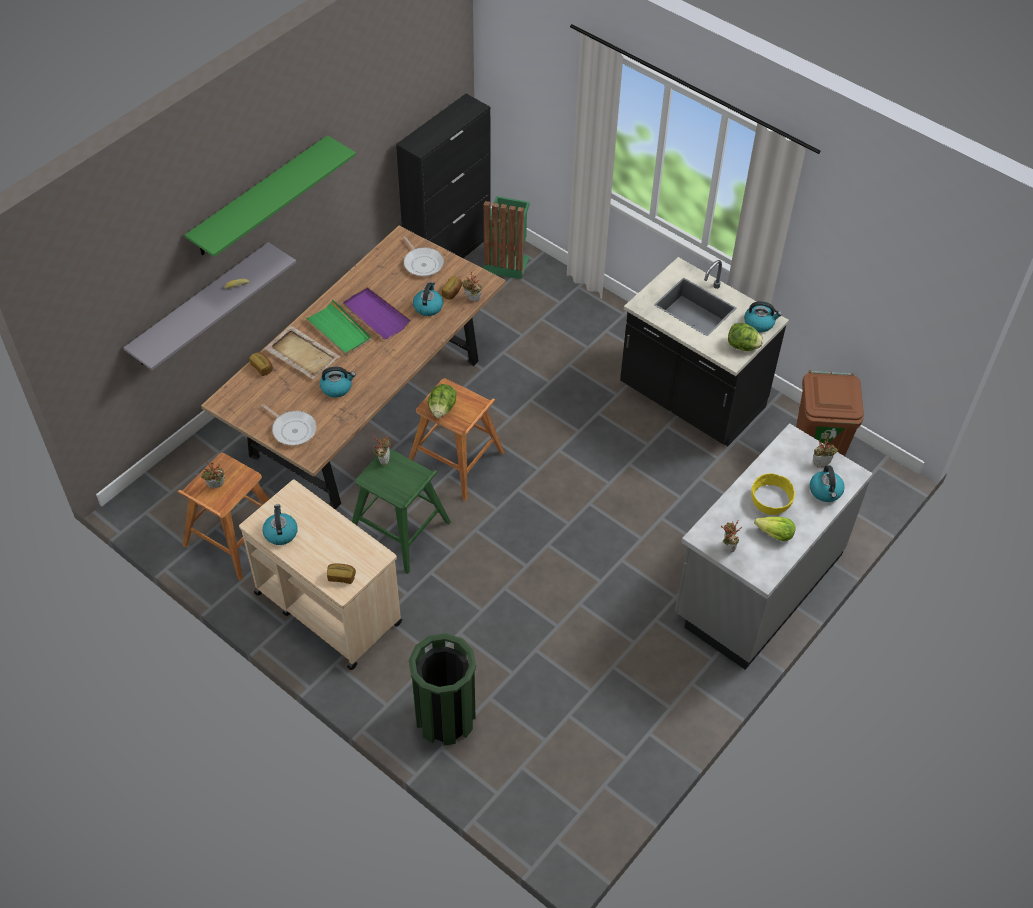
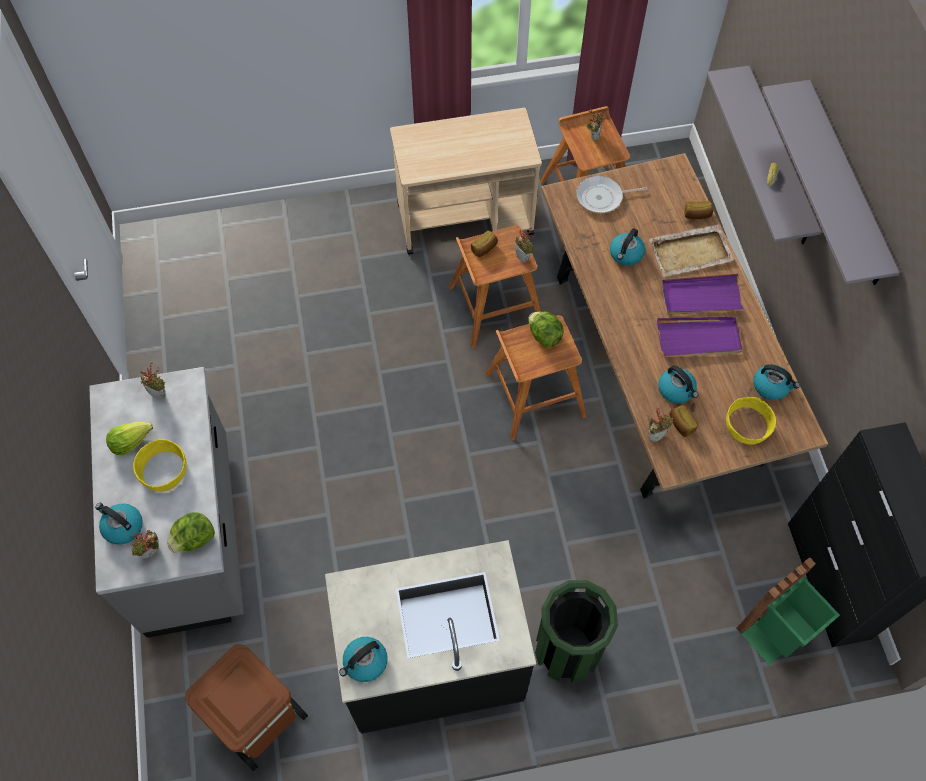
camera: 130 degrees right, 10 degrees up
green shelf [185,135,356,257] -> grey shelf [762,80,900,285]
kettle [263,504,298,545] -> kettle moved to [753,364,800,400]
green tray [303,299,371,356] -> purple tray [661,273,745,315]
bread [327,563,356,584] -> bread moved to [471,231,498,257]
green stool [352,448,451,574] -> brown stool [449,225,541,348]
frying pan [403,236,444,276] -> yellow bowl [726,397,776,445]
green trash can [409,633,476,746] -> green trash can moved to [535,580,618,683]
lettuce [728,323,764,351] -> lettuce moved to [167,512,215,553]

